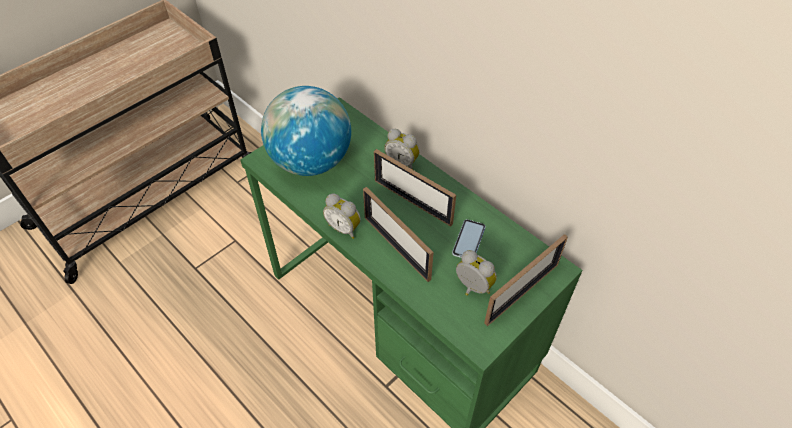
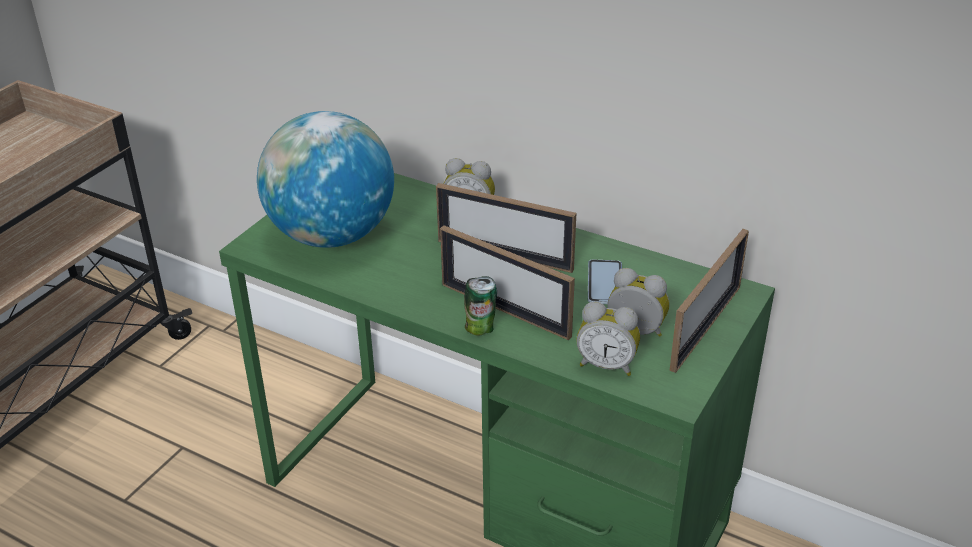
camera: 15 degrees left, 15 degrees down
alarm clock [323,194,361,239] -> alarm clock moved to [576,301,640,376]
none -> can [464,276,497,335]

